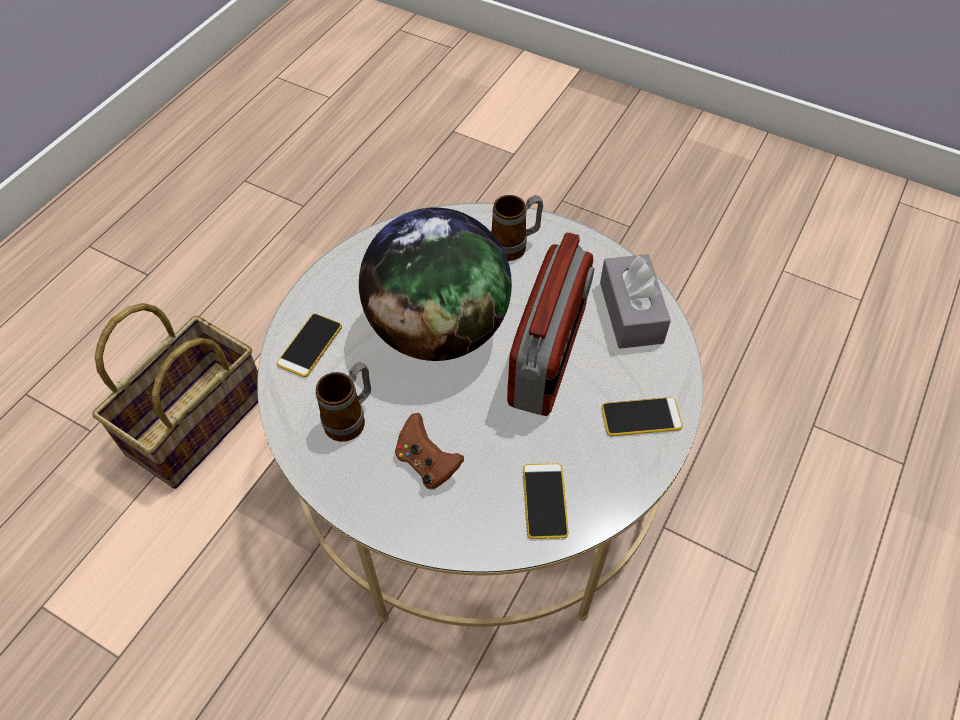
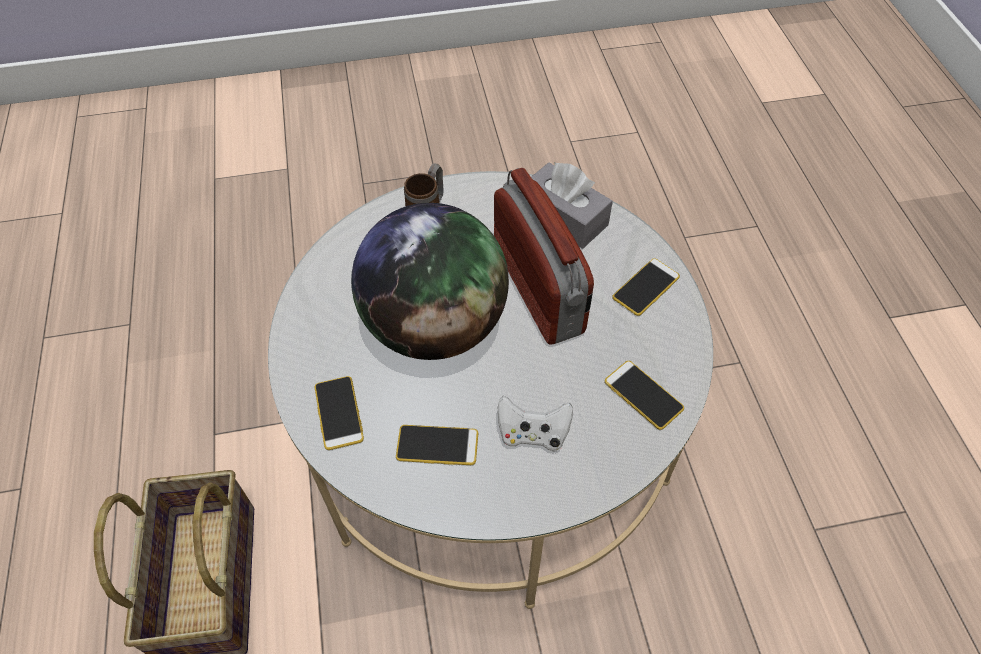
camera: 40 degrees left, 0 degrees up
mug [316,362,371,442] -> phone [396,425,478,465]
brown game controller [395,413,464,490] -> white game controller [498,396,573,452]

